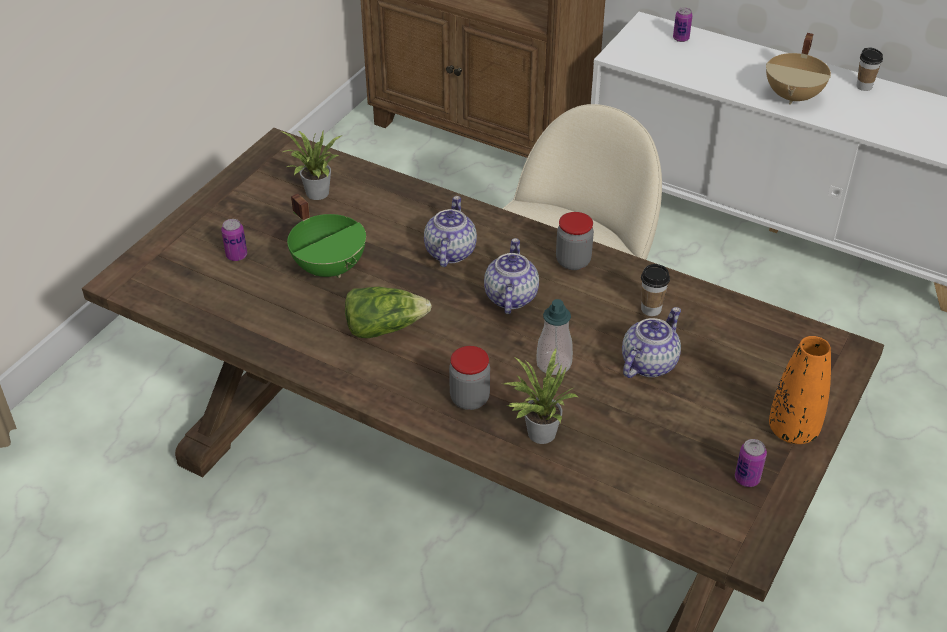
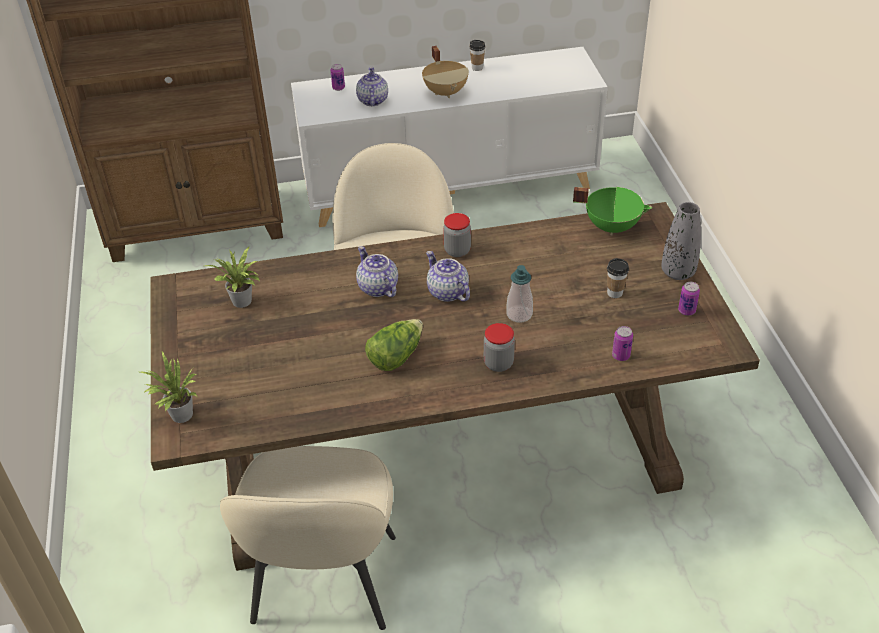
camera: 40 degrees left, 0 degrees up
can [221,219,247,261] -> can moved to [612,326,633,361]
green cooking pot [287,194,366,278] -> green cooking pot moved to [573,187,652,236]
potted plant [504,348,579,444] -> potted plant moved to [140,351,197,423]
teapot [622,307,681,378] -> teapot moved to [356,67,388,106]
cup [641,264,670,316] -> cup moved to [607,258,629,298]
orange vase [769,336,831,444] -> grey vase [661,202,701,280]
none -> beige chair [220,446,396,630]

